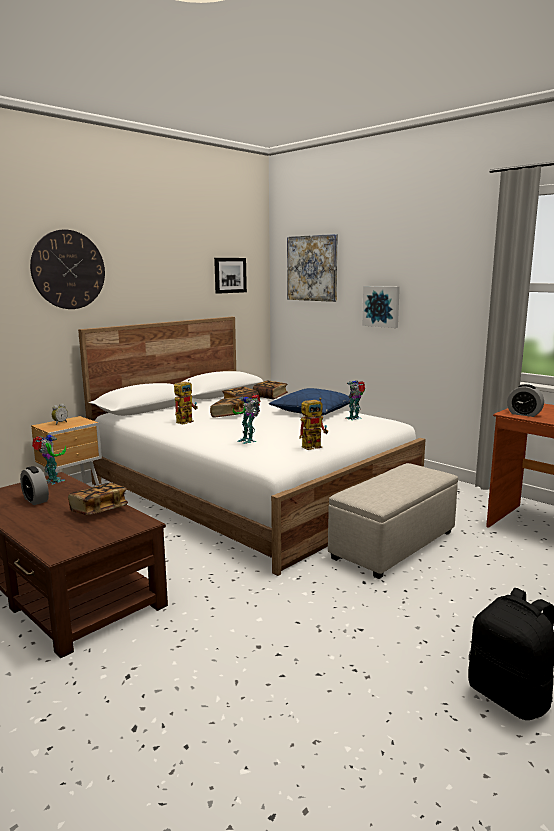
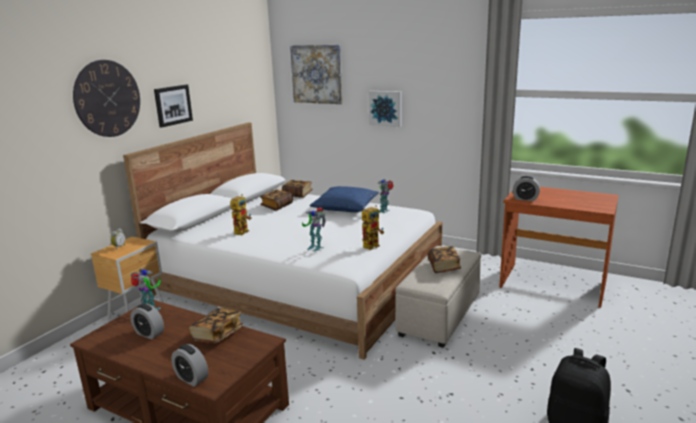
camera: 15 degrees left, 5 degrees up
book [210,397,244,418] -> book moved to [428,246,461,273]
picture [214,258,247,294] -> picture moved to [154,85,193,128]
none -> alarm clock [171,344,208,387]

